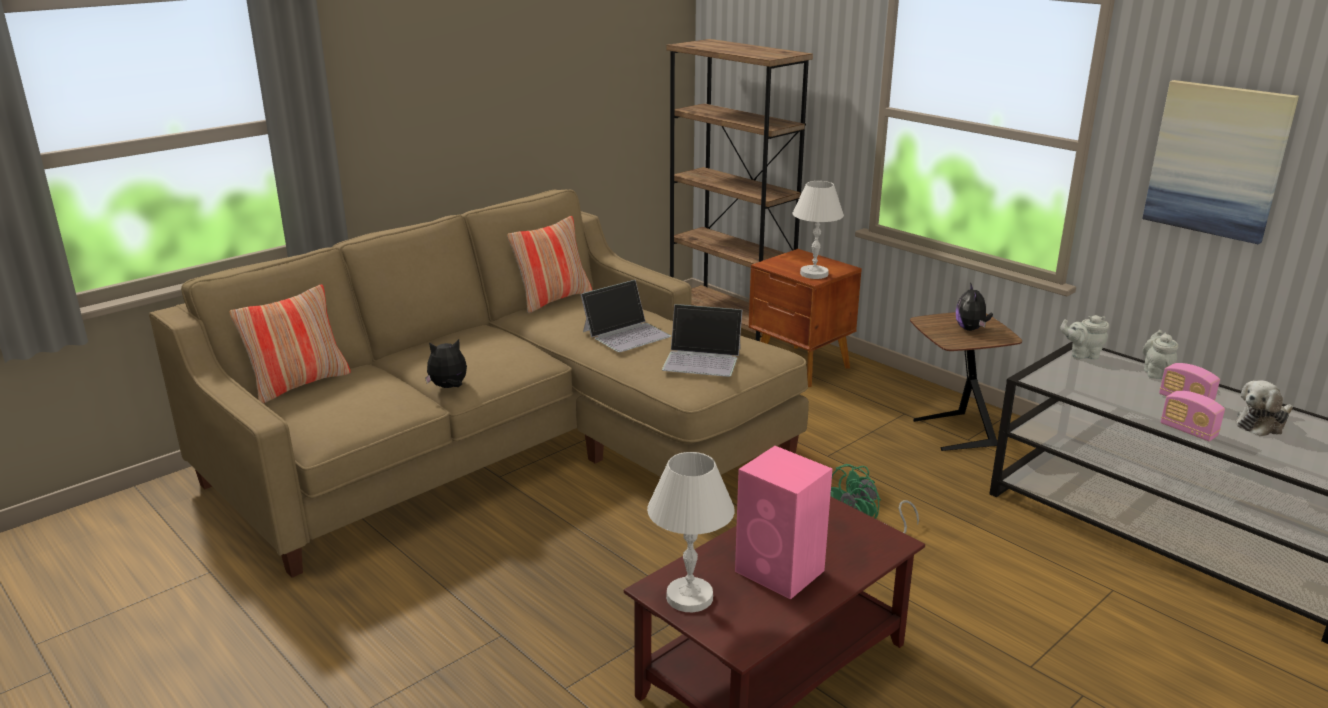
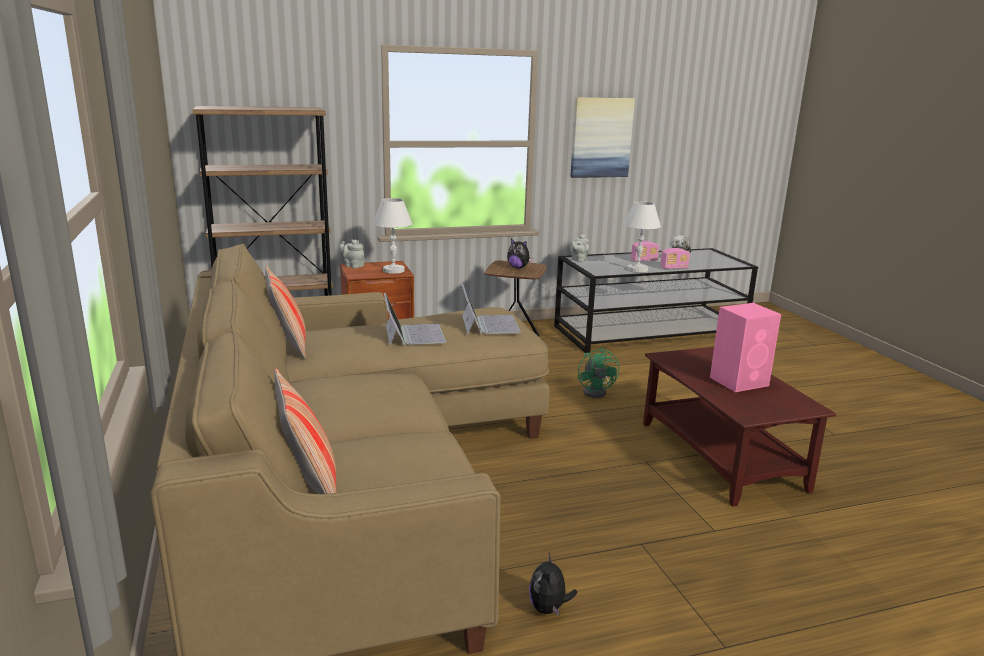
camera: 65 degrees left, 5 degrees down
plush toy [425,339,467,388] -> plush toy moved to [529,553,577,616]
white table lamp [647,452,735,612] -> white table lamp moved to [624,201,661,272]
laptop [662,304,743,377] -> laptop turned 45 degrees counterclockwise [462,284,521,334]
grey teapot [1143,330,1178,379] -> grey teapot moved to [340,240,364,268]

